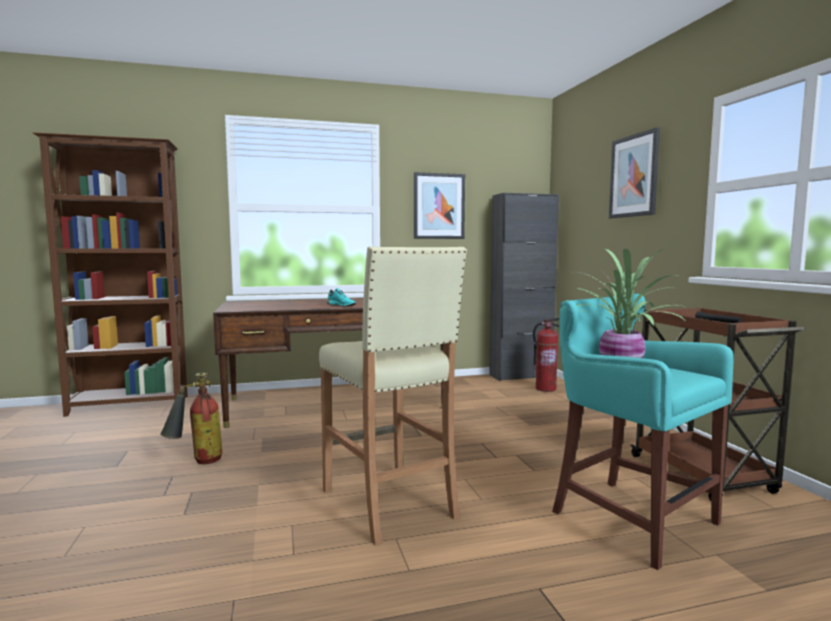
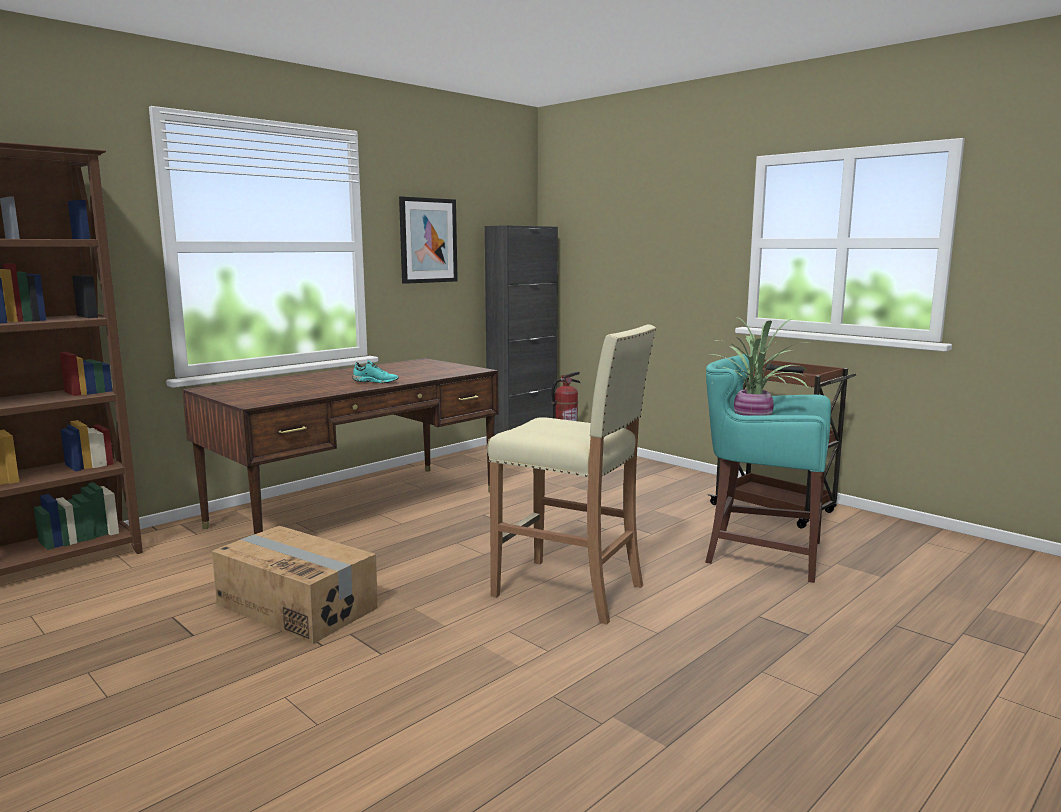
camera: 30 degrees left, 5 degrees up
fire extinguisher [160,372,222,464] -> cardboard box [212,526,378,644]
picture [609,127,660,218] -> none

